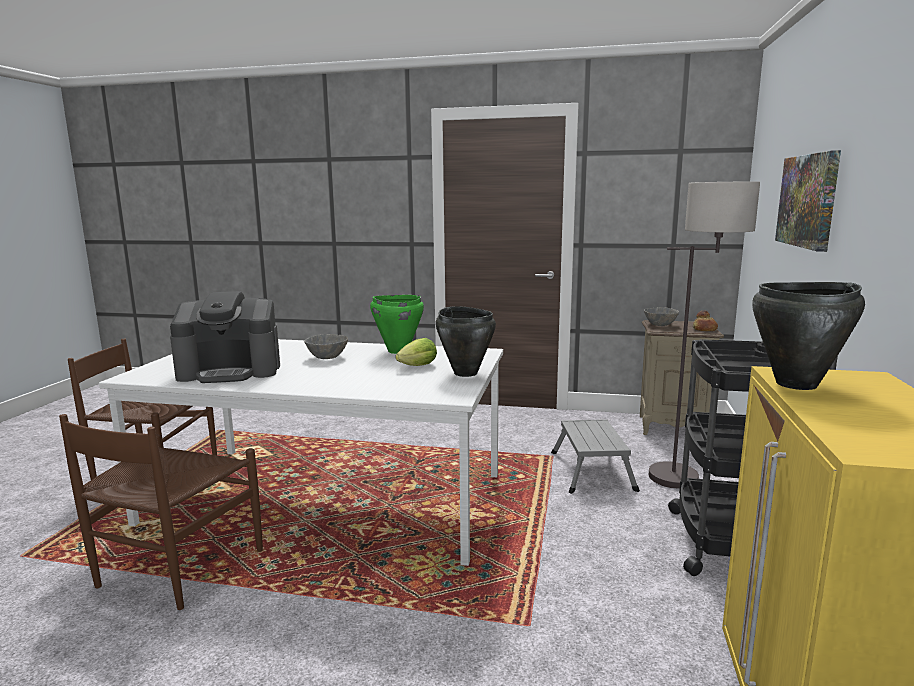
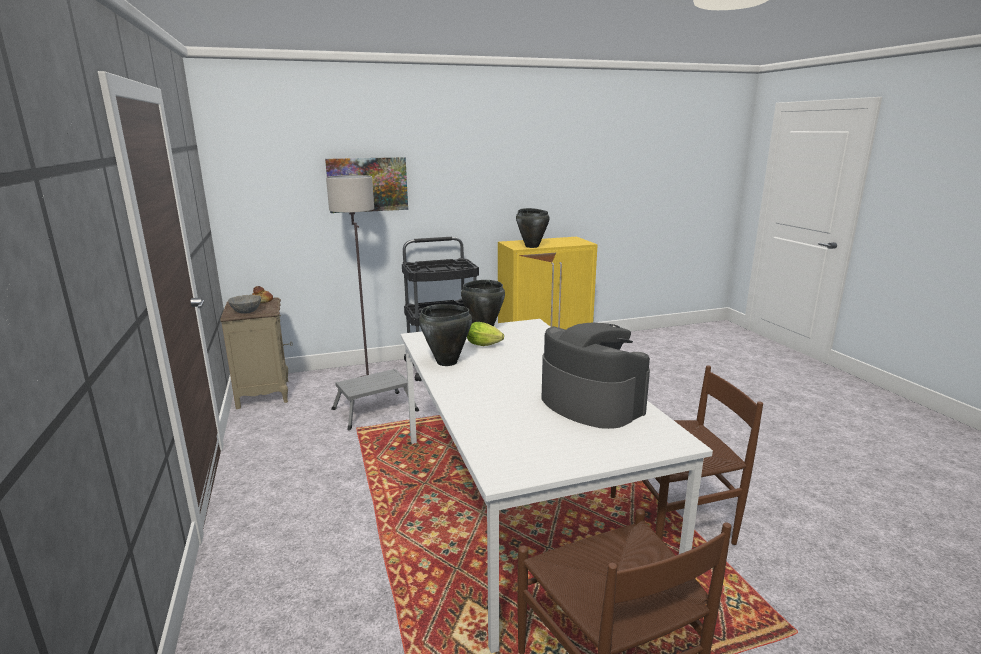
camera: 120 degrees left, 5 degrees up
grey bowl [304,334,348,359] -> none
green cooking pot [370,295,424,354] -> black cooking pot [419,304,472,366]

